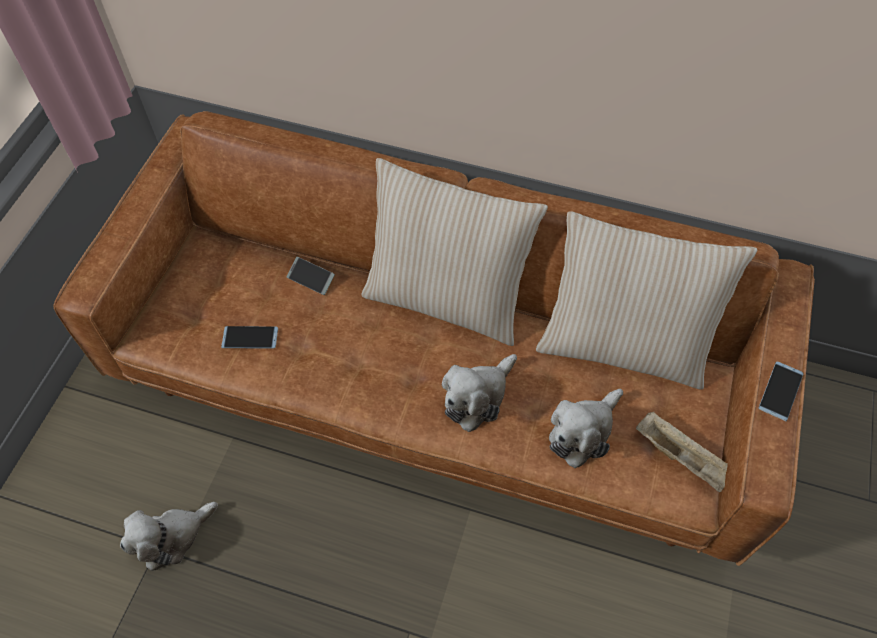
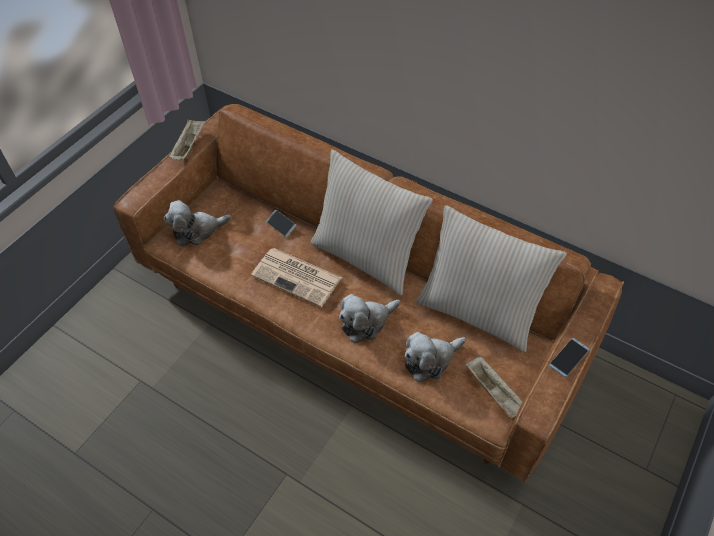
camera: 15 degrees right, 5 degrees down
plush toy [120,502,218,571] -> plush toy moved to [164,200,231,246]
phone [221,326,278,349] -> none
none -> beige tray [168,119,206,161]
none -> newspaper [251,248,342,307]

